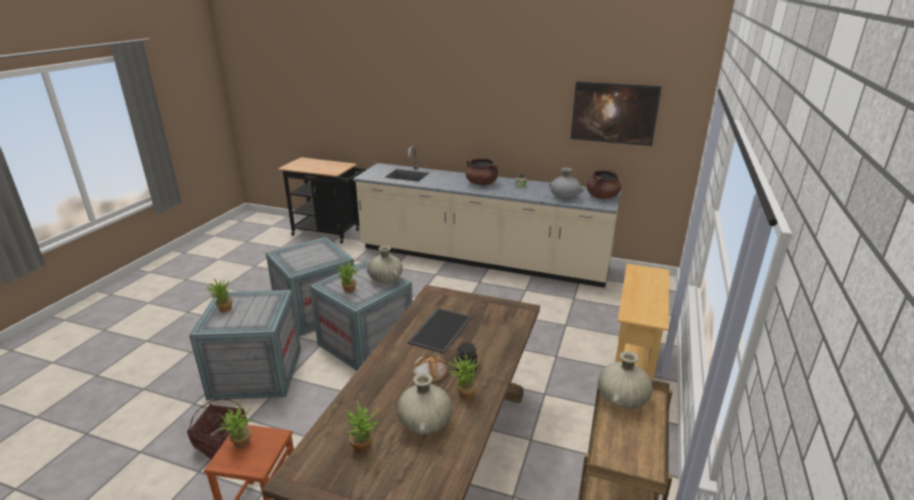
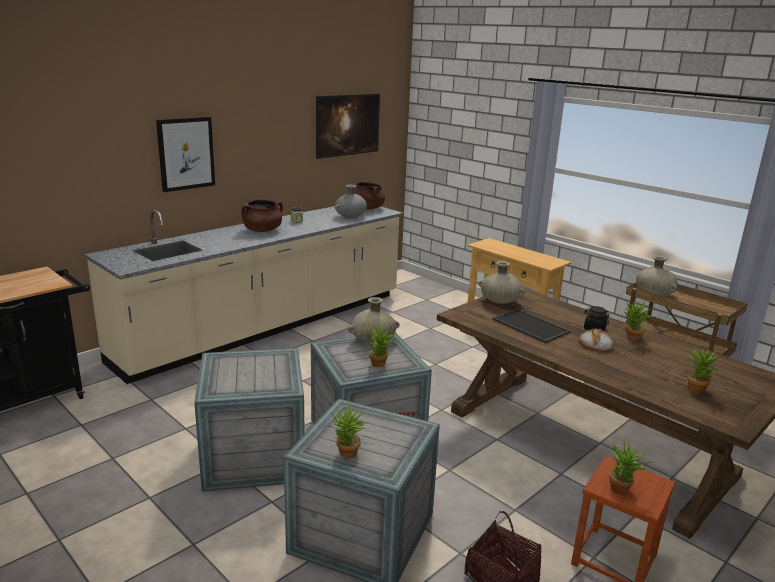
camera: 65 degrees left, 5 degrees down
beige vase [397,373,452,435] -> beige vase moved to [479,261,525,304]
none -> picture [156,117,215,192]

